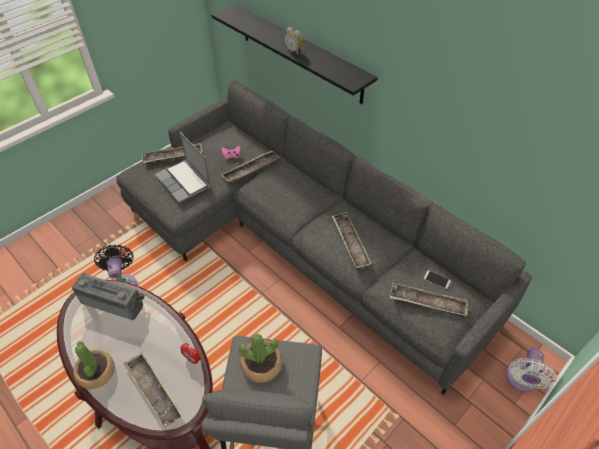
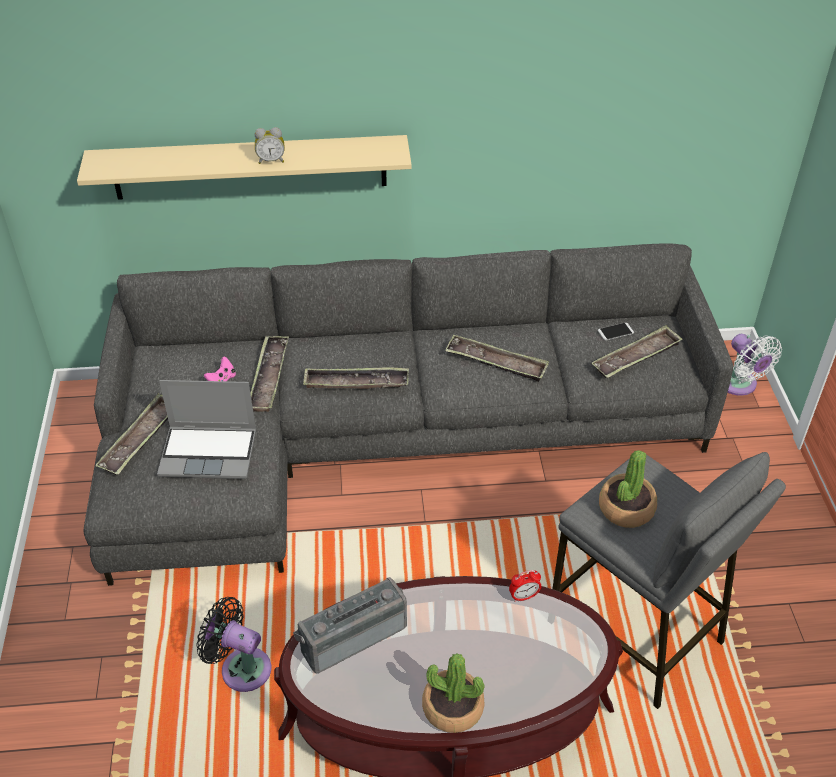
camera: 50 degrees left, 5 degrees down
tray [124,352,184,429] -> tray moved to [303,367,409,389]
black shelf [212,4,378,104] -> beige shelf [77,135,412,200]

